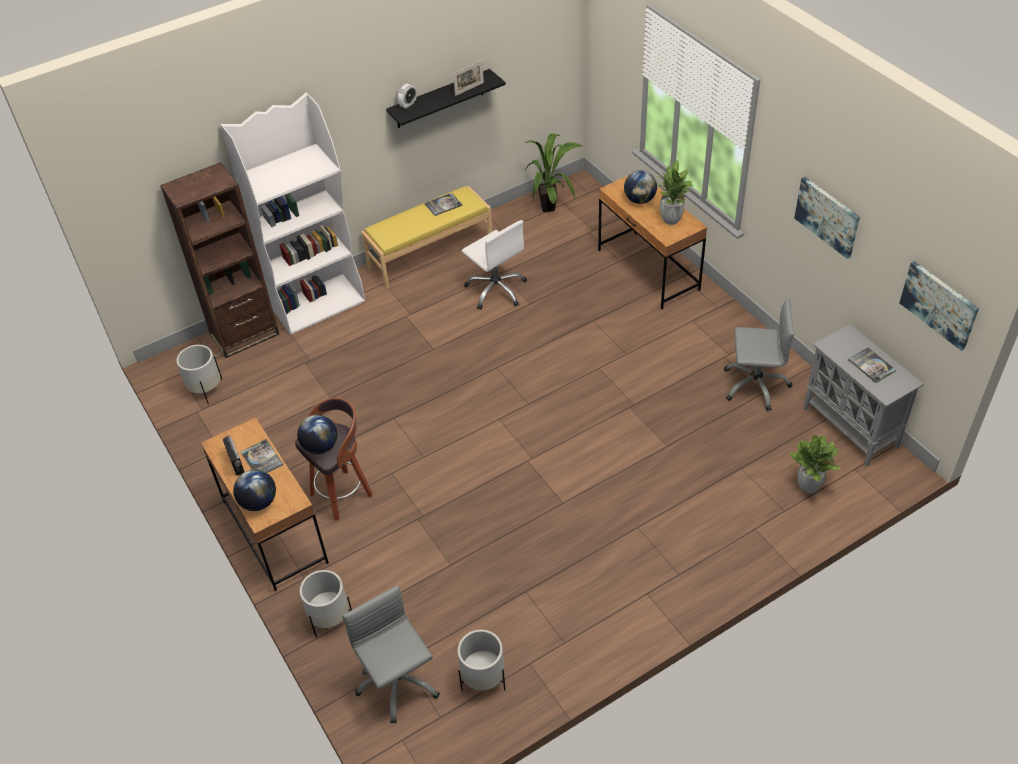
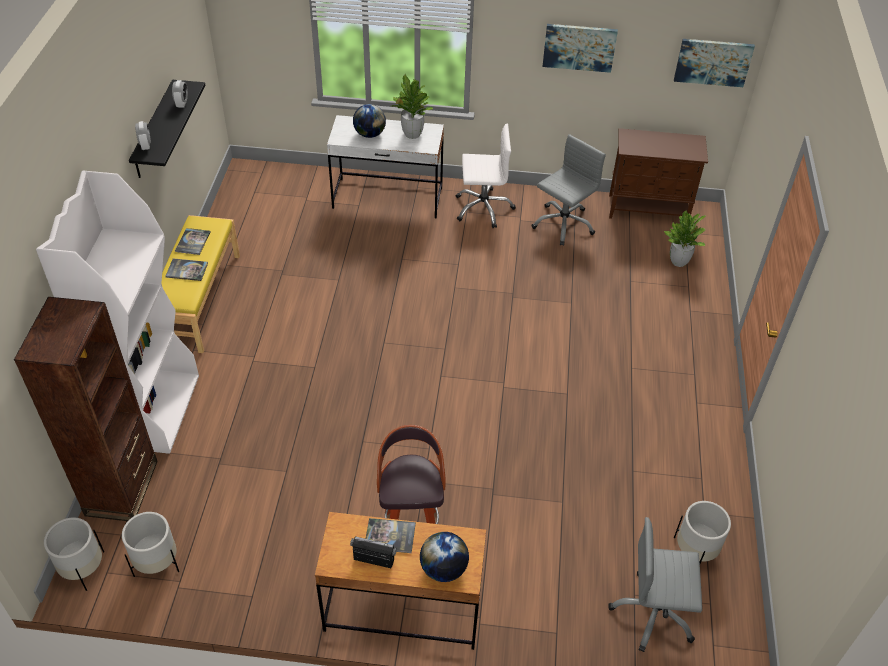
camera: 55 degrees left, 0 degrees up
globe [297,415,337,454] -> none
white planter [300,570,352,637] -> white planter moved to [44,517,104,591]
picture frame [453,61,484,96] -> alarm clock [172,80,188,108]
white office chair [462,220,527,310] -> white office chair moved to [456,124,516,228]
potted plant [524,133,582,212] -> none
brown desk [598,175,707,309] -> white desk [327,115,444,218]
grey cabinet [803,324,924,466] -> brown cabinet [609,128,708,219]
book [848,347,896,383] -> book moved to [166,258,208,281]

